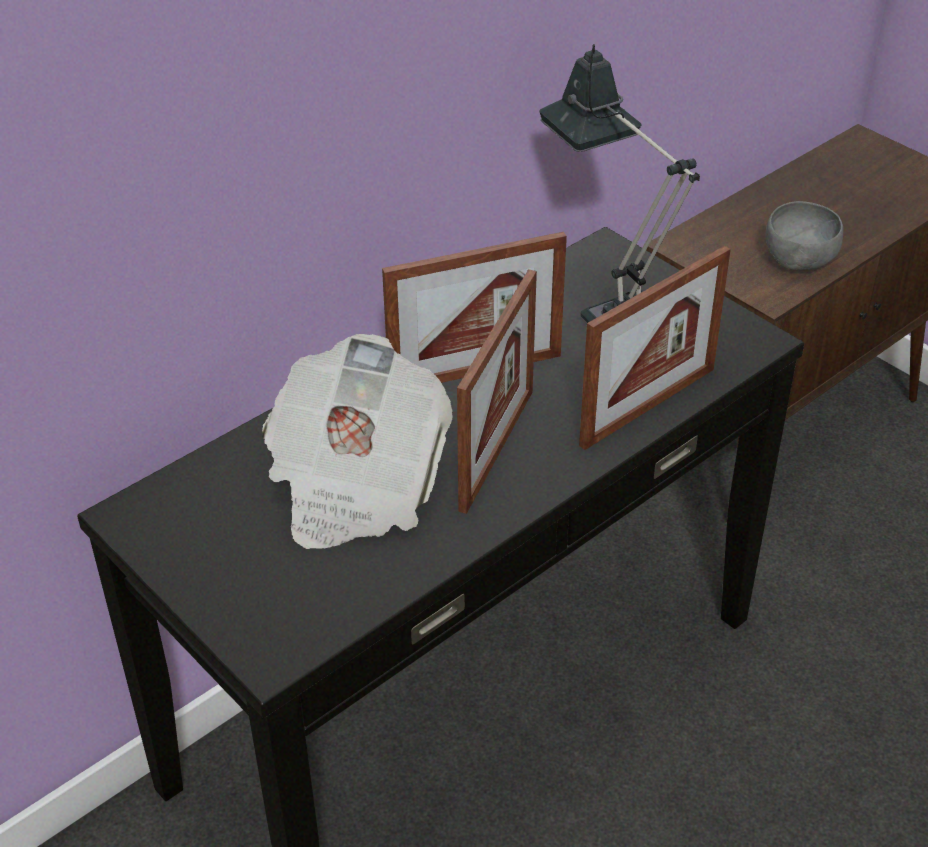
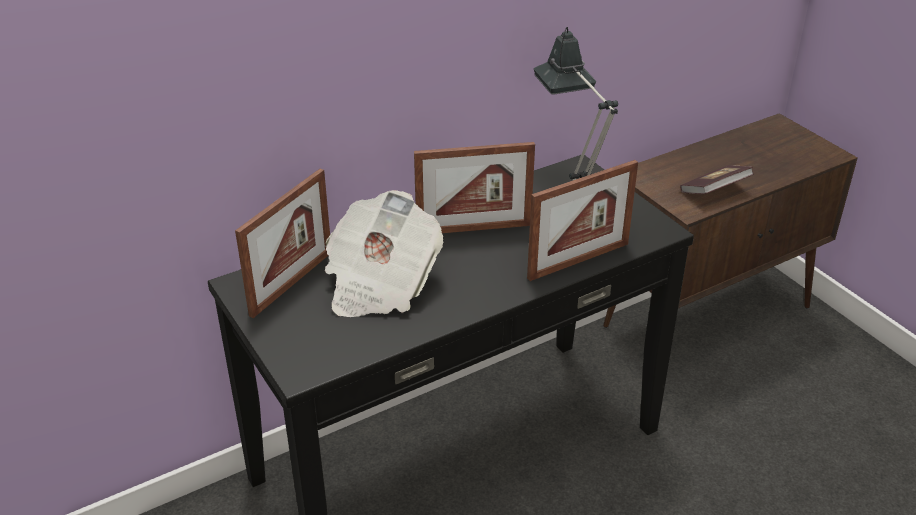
camera: 10 degrees right, 5 degrees down
picture frame [457,269,537,514] -> picture frame moved to [235,169,330,318]
grey bowl [766,201,843,271] -> book [680,165,754,194]

